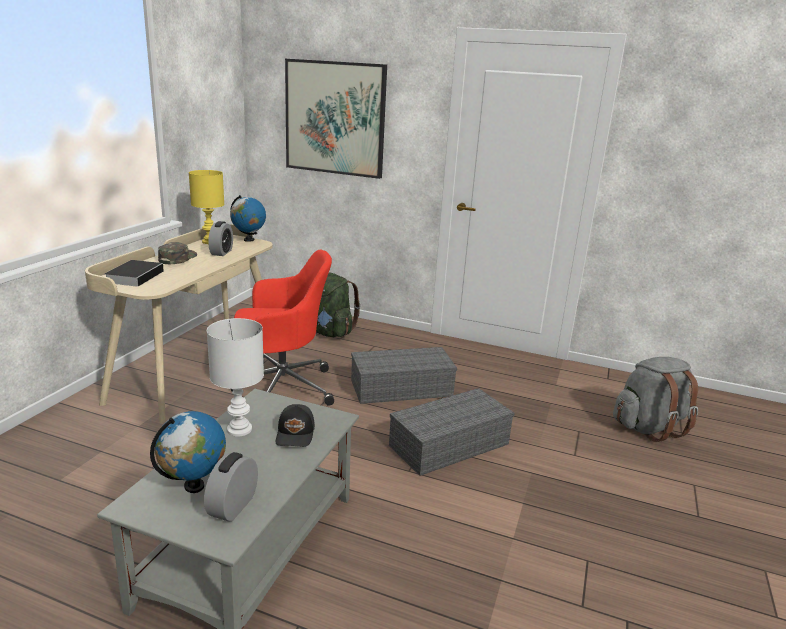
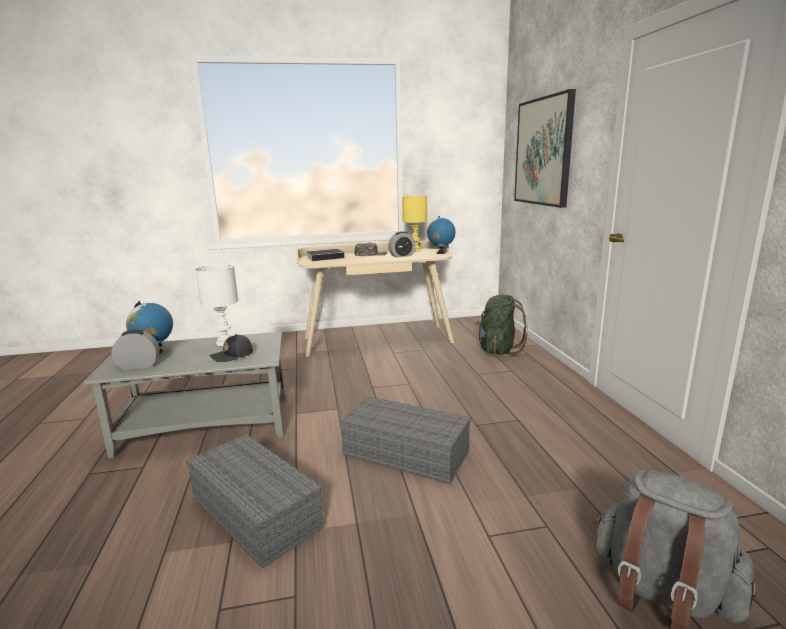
camera: 60 degrees right, 5 degrees down
red office chair [231,250,334,406] -> none
grey storage box [351,347,457,404] -> grey storage box moved to [186,434,324,569]

